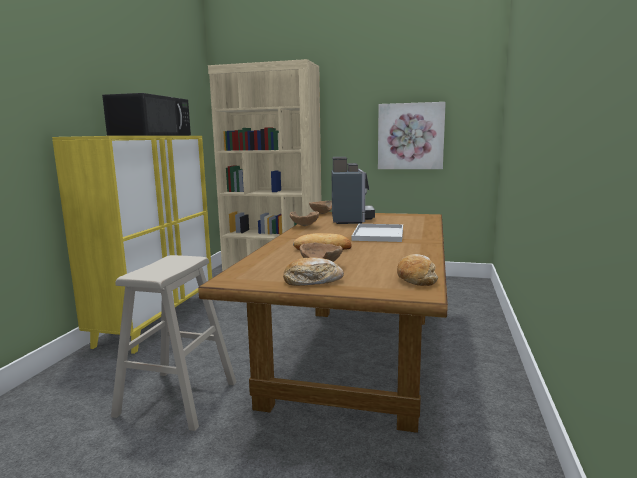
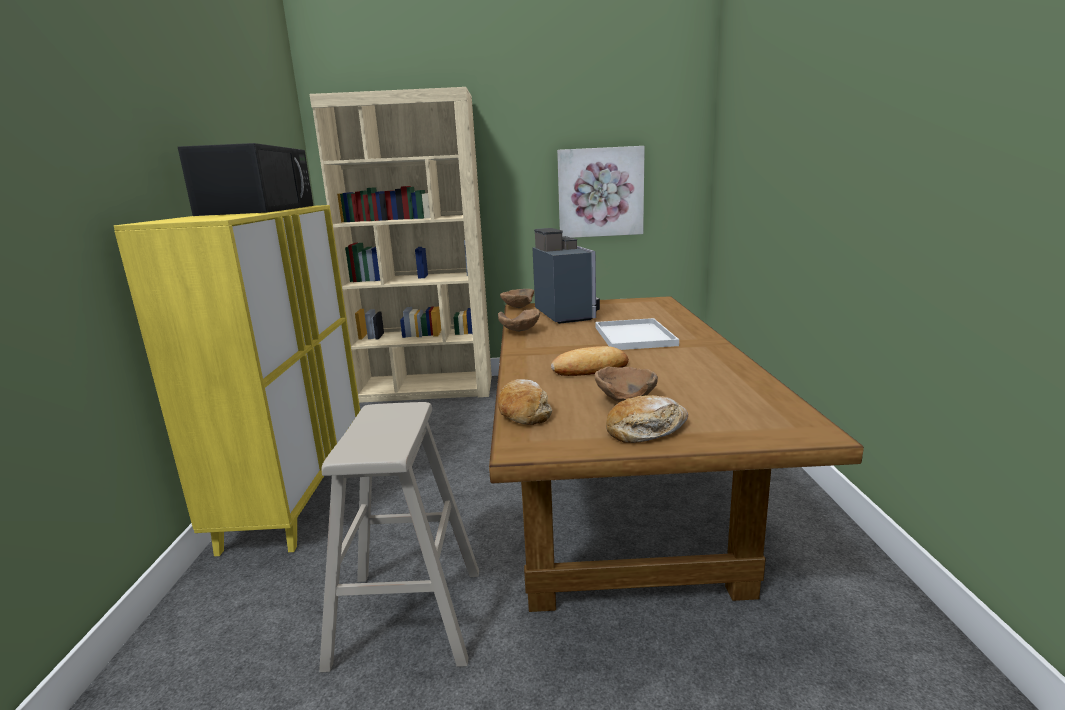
camera: 15 degrees left, 5 degrees up
bread [397,254,438,286] -> bread moved to [498,379,552,425]

